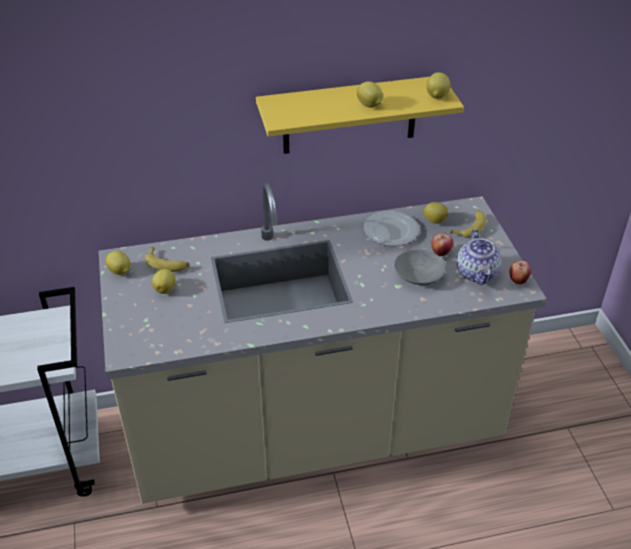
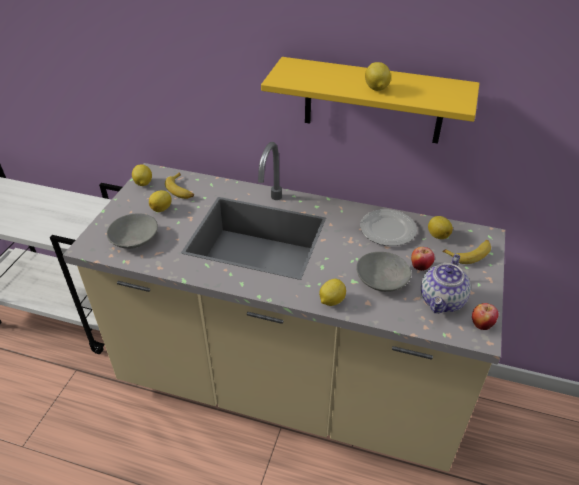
camera: 30 degrees right, 0 degrees up
lemon [427,72,451,99] -> lemon moved to [319,279,346,306]
none -> grey bowl [107,213,158,249]

